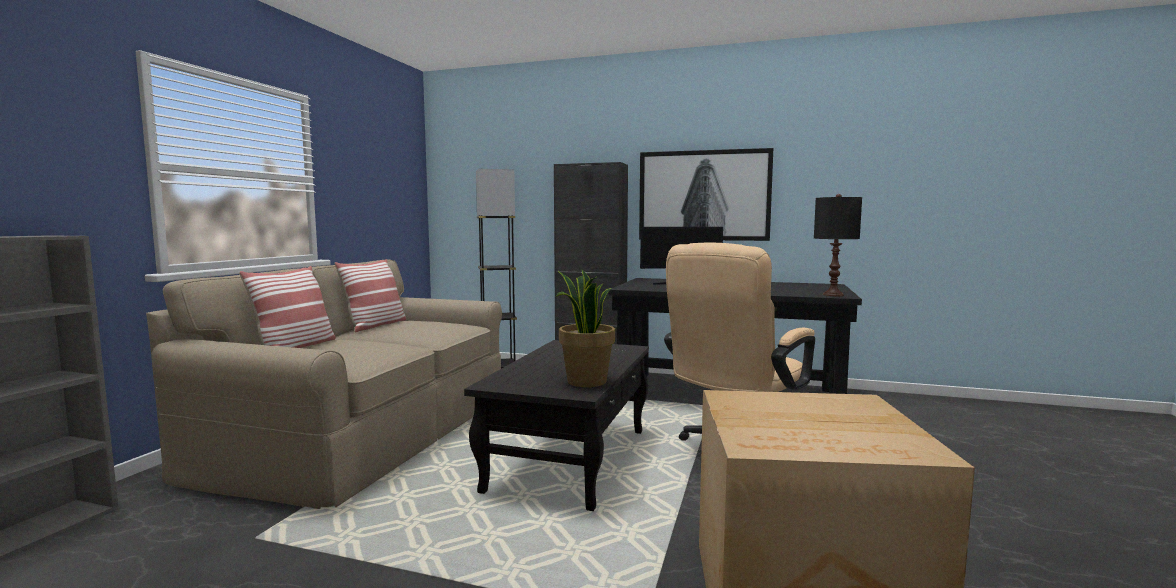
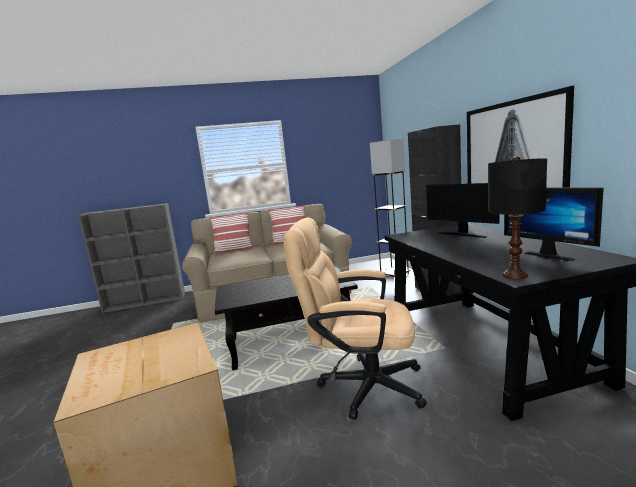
camera: 60 degrees right, 5 degrees up
potted plant [555,270,615,387] -> none
none -> monitor [504,187,604,261]

